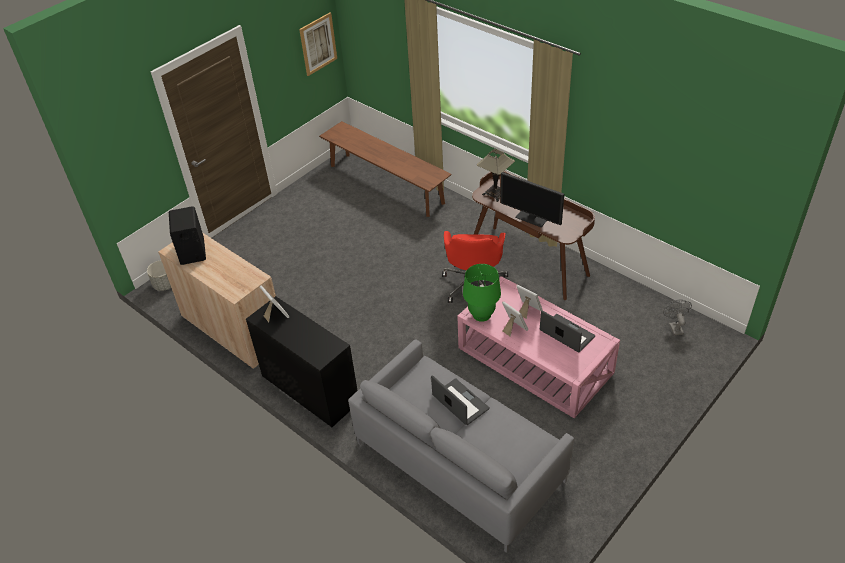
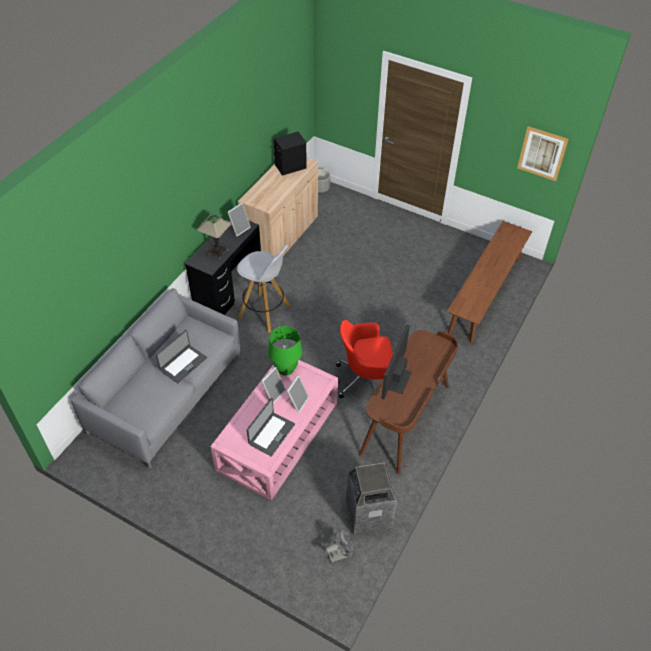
camera: 75 degrees right, 5 degrees up
table lamp [477,149,515,202] -> table lamp moved to [197,214,232,261]
none -> white stool [237,244,291,333]
none -> trash can [346,463,397,535]

